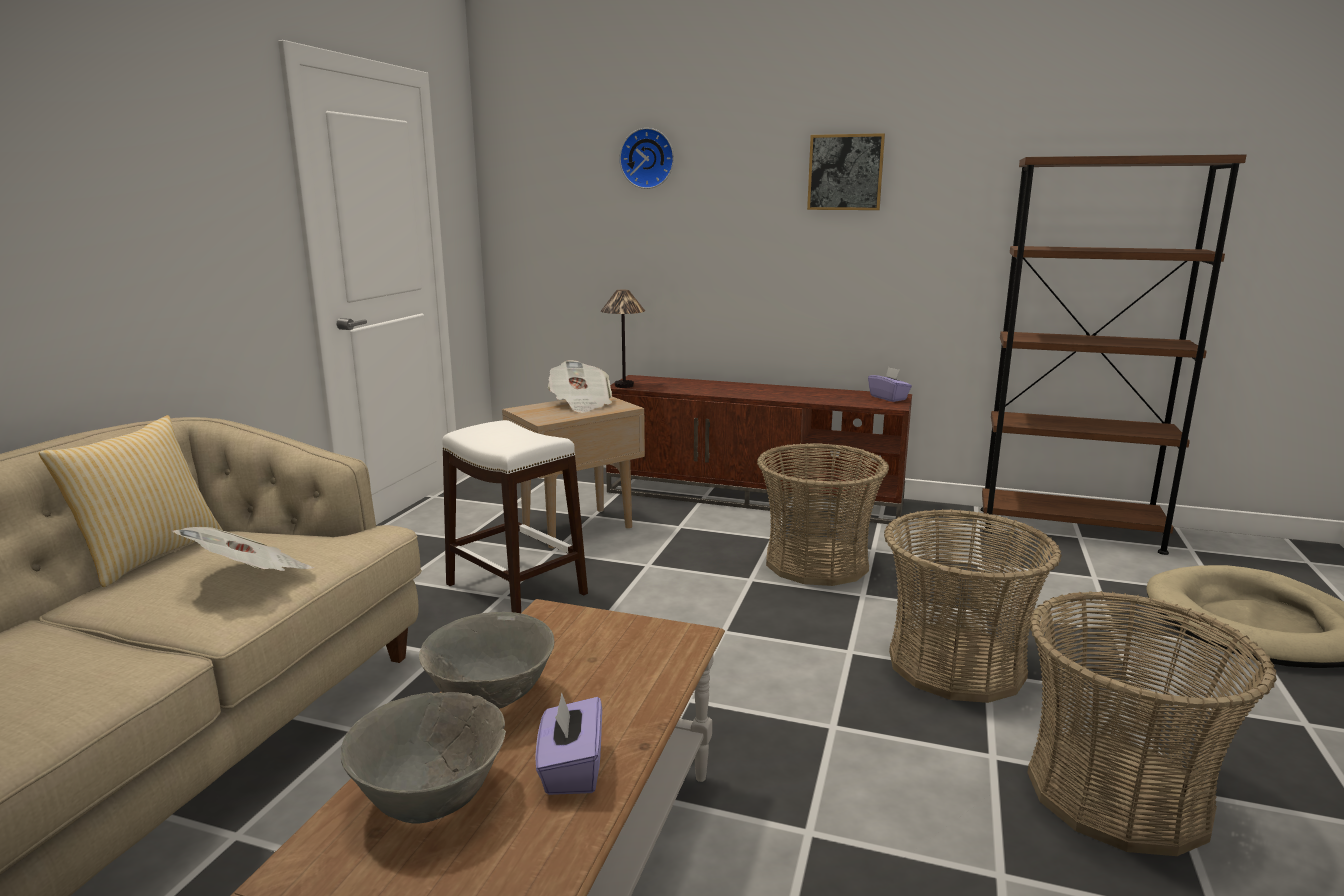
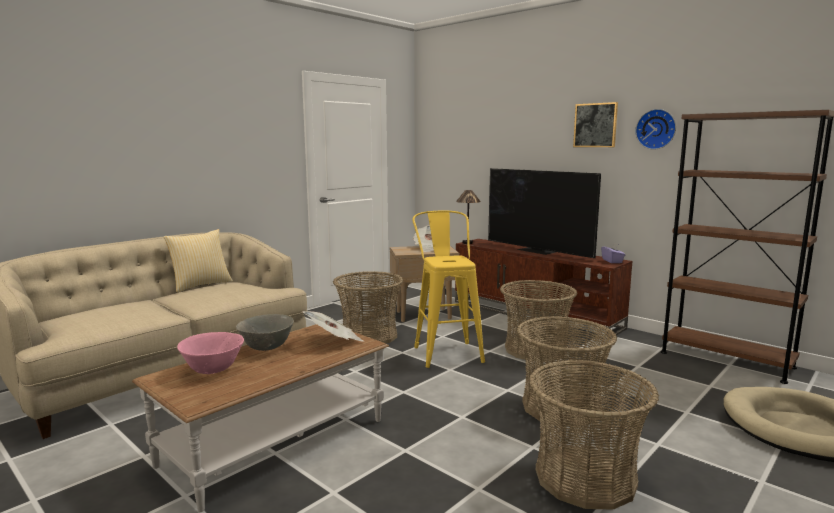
camera: 25 degrees right, 5 degrees down
newspaper [172,527,315,571] -> newspaper moved to [302,311,364,342]
grey bowl [340,692,506,824] -> pink bowl [177,332,244,374]
white stool [442,420,588,613] -> basket [333,271,403,344]
purple tissue box [535,692,602,795] -> none
wall clock [619,128,674,189] -> wall clock moved to [635,109,676,150]
none -> yellow stool [412,211,485,368]
none -> television [488,168,601,258]

